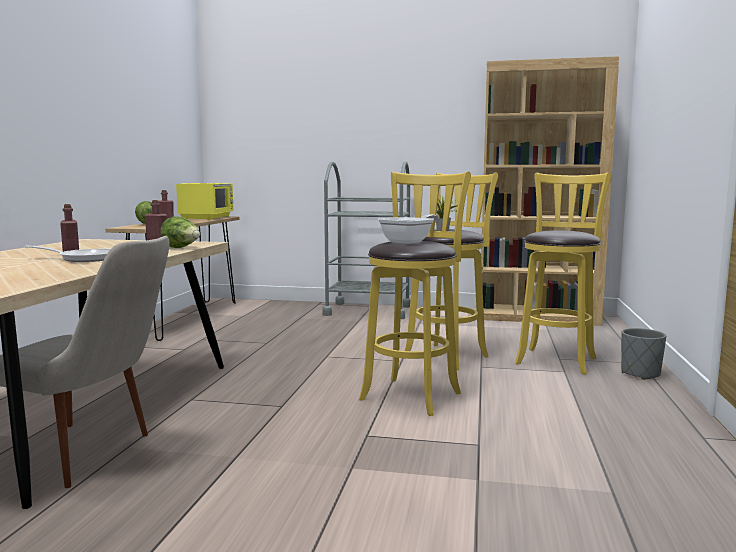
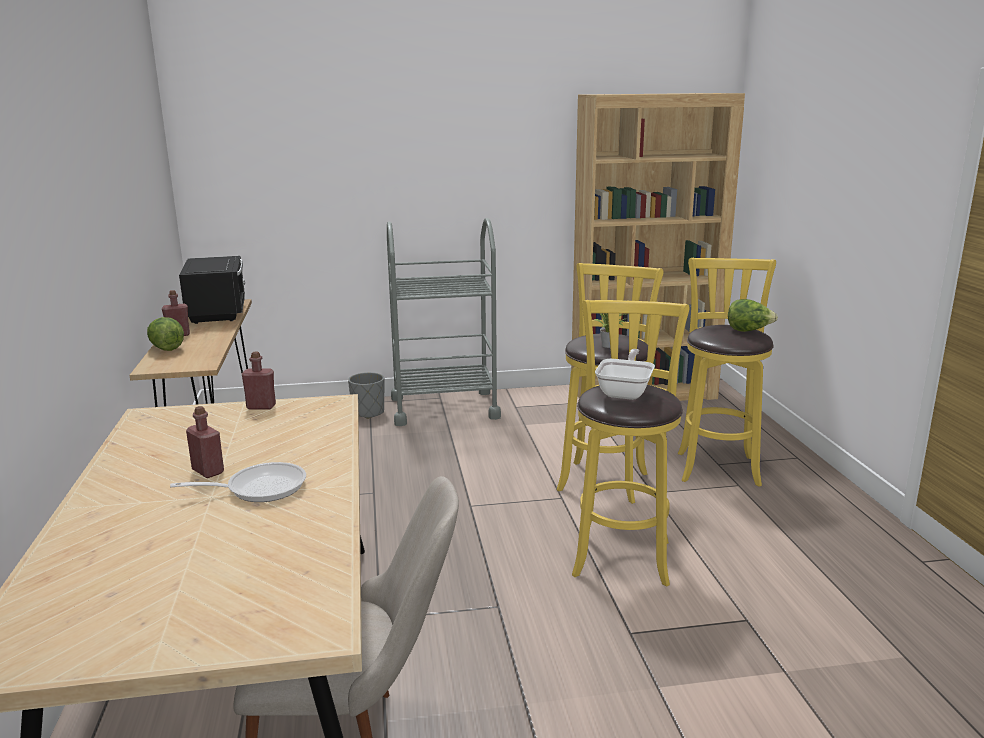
camera: 20 degrees left, 10 degrees up
lettuce [160,216,200,248] -> lettuce moved to [728,299,778,332]
yellow microwave [176,183,233,220] -> black microwave [179,256,245,324]
grey planter [621,328,666,380] -> grey planter moved to [348,372,384,419]

